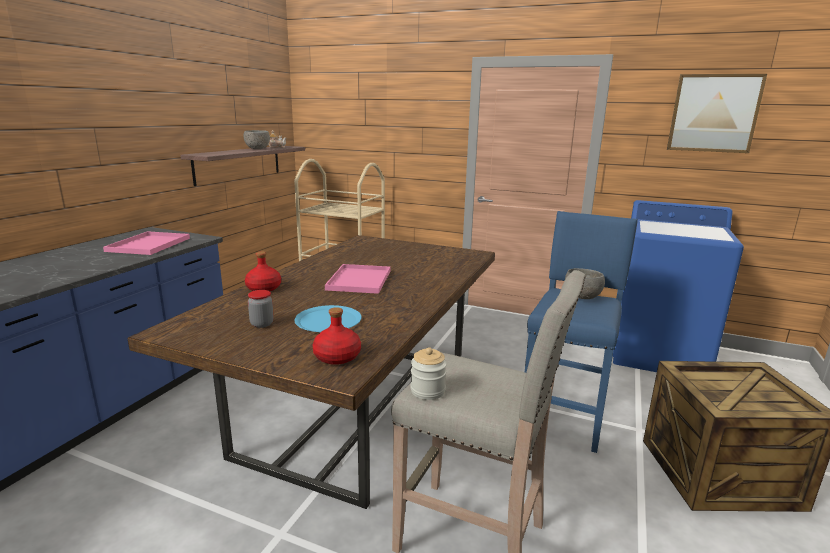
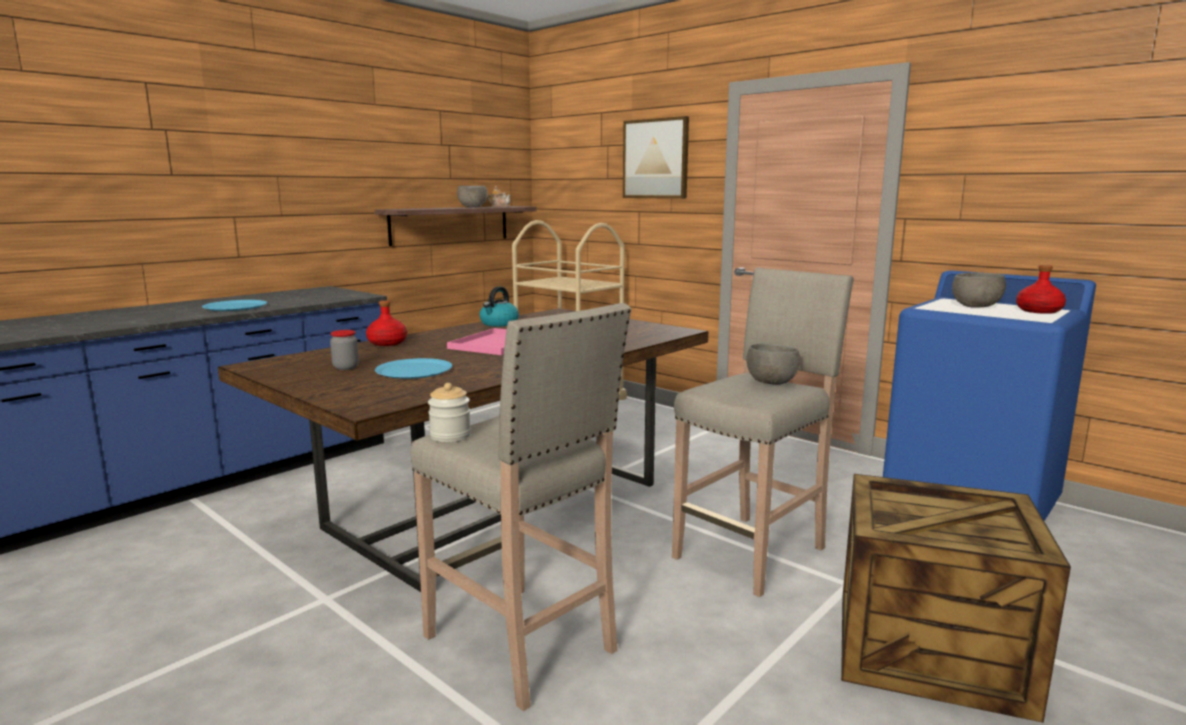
camera: 20 degrees right, 5 degrees down
pink tray [103,231,190,255] -> none
red bottle [313,307,361,365] -> red bottle moved to [1016,265,1066,314]
blue stool [525,211,638,453] -> beige stool [672,267,854,597]
picture [667,74,767,153] -> picture moved to [623,116,689,199]
none -> blue plate [202,300,267,311]
none -> kettle [480,286,519,326]
none -> grey bowl [952,273,1006,308]

